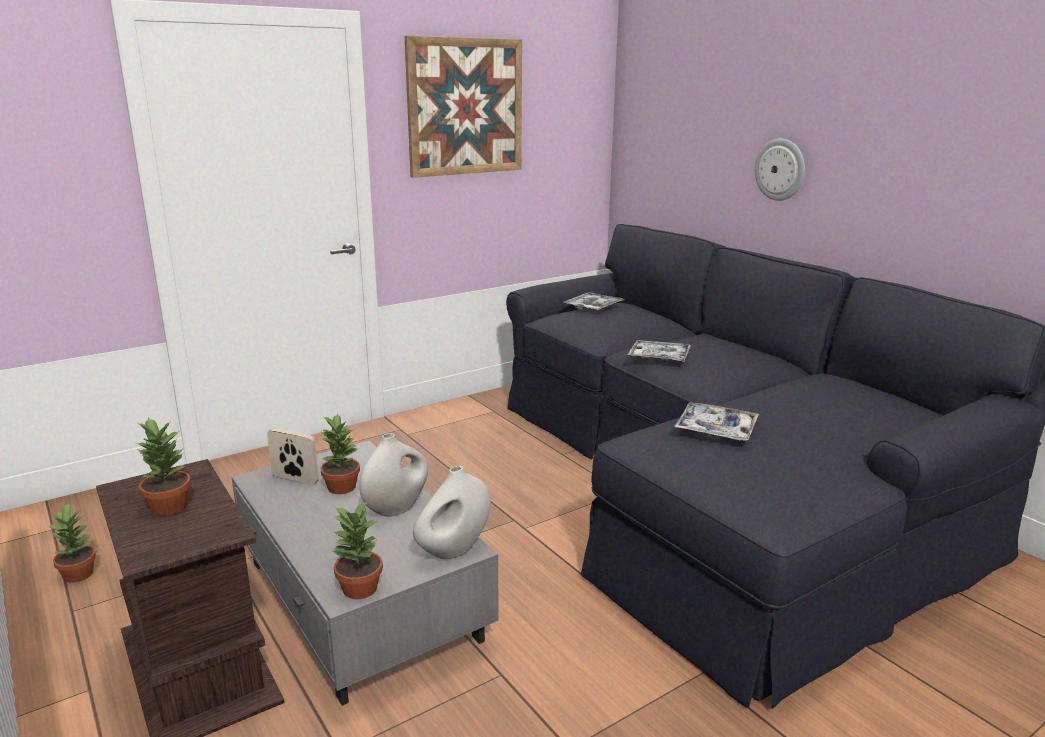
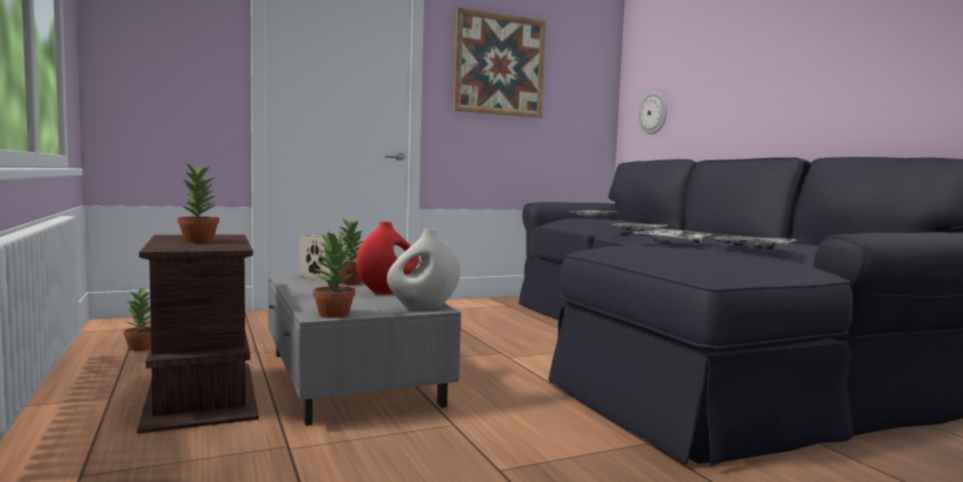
camera: 10 degrees right, 15 degrees down
white vase [359,433,428,517] -> red vase [356,222,420,294]
wall clock [755,138,805,201] -> wall clock moved to [639,92,667,134]
none -> tray [715,235,796,249]

